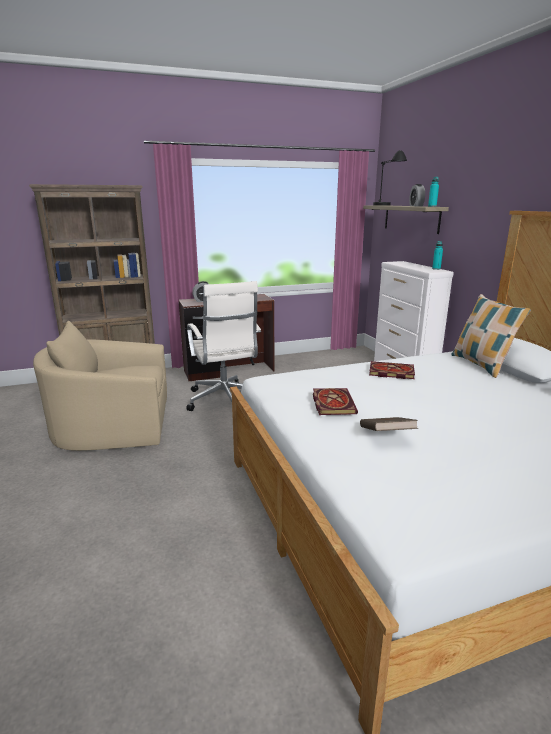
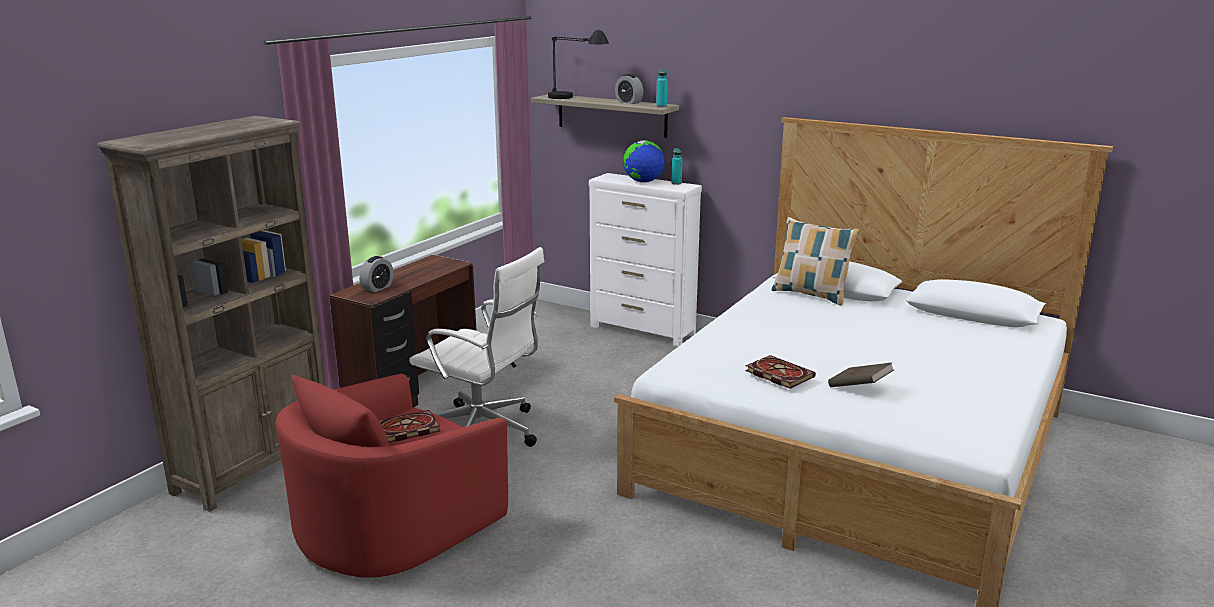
camera: 40 degrees left, 0 degrees up
beige armchair [33,321,167,451] -> red armchair [275,374,508,578]
book [369,361,415,379] -> book moved to [379,410,440,442]
none -> globe [623,140,665,183]

